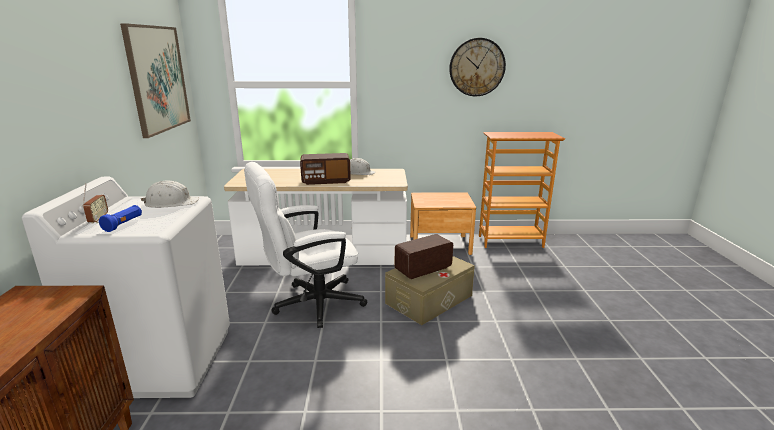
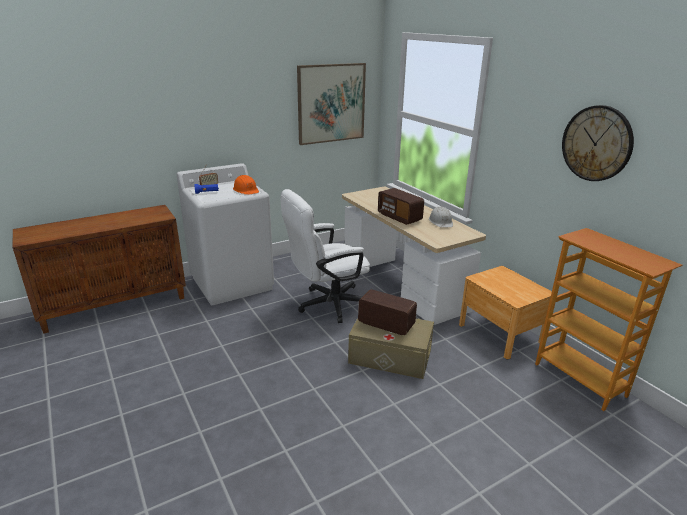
camera: 60 degrees right, 5 degrees up
white hard hat [140,181,199,208] -> orange hard hat [233,175,259,195]
white office chair [244,162,367,328] -> white office chair turned 60 degrees counterclockwise [280,189,370,323]

